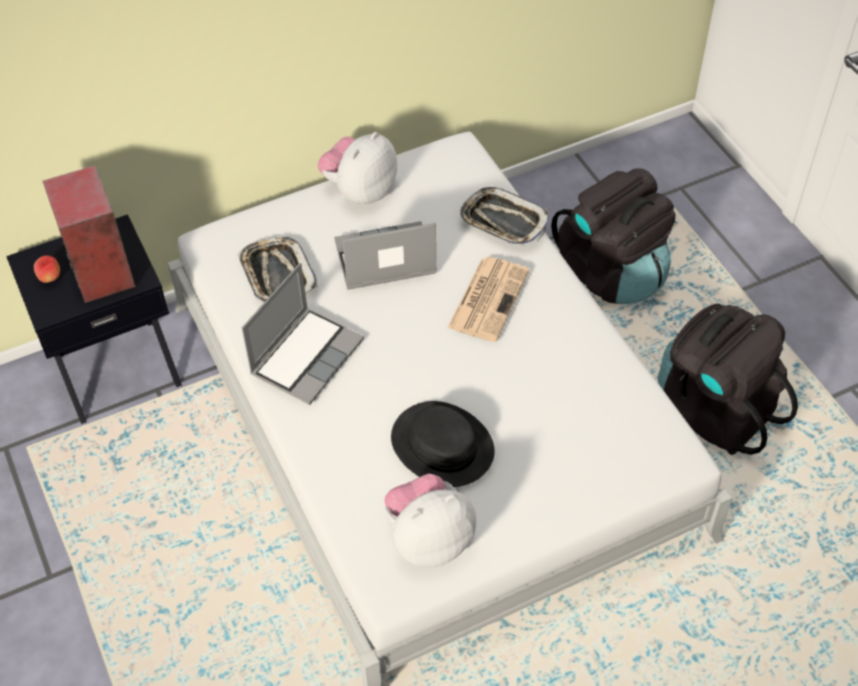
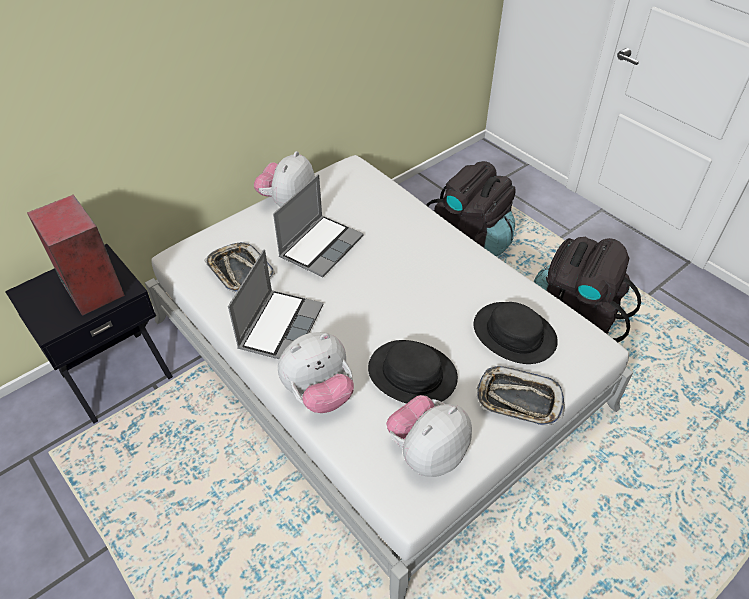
camera: 15 degrees left, 5 degrees down
apple [34,255,60,283] -> none
laptop [334,221,437,289] -> laptop turned 150 degrees clockwise [273,174,364,277]
newspaper [448,257,529,342] -> none
tray [460,187,549,246] -> tray moved to [477,366,565,426]
none -> plush toy [278,332,354,413]
none -> black hat [473,302,558,364]

